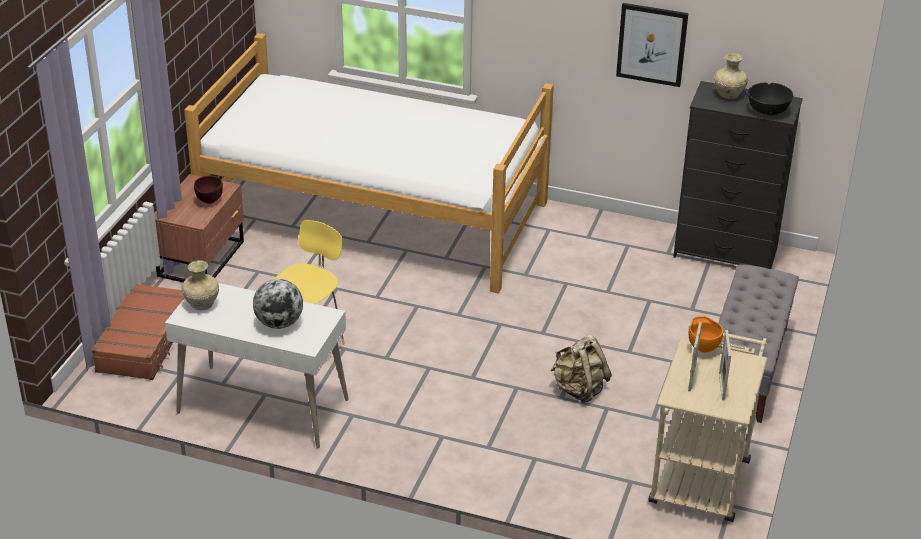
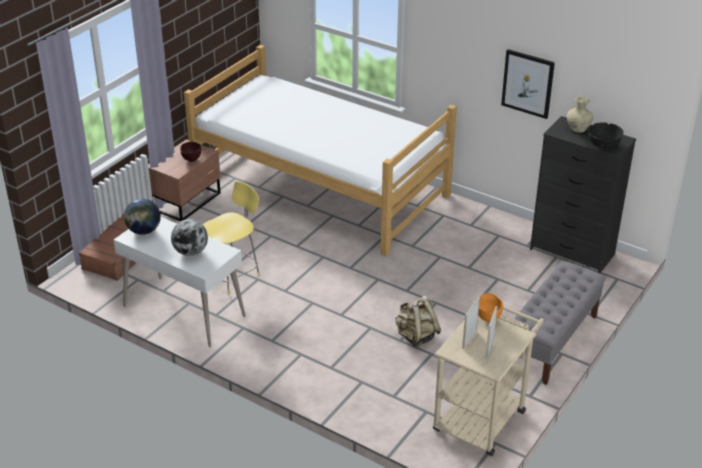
camera: 15 degrees right, 0 degrees up
beige vase [182,260,219,310] -> globe [124,199,161,235]

